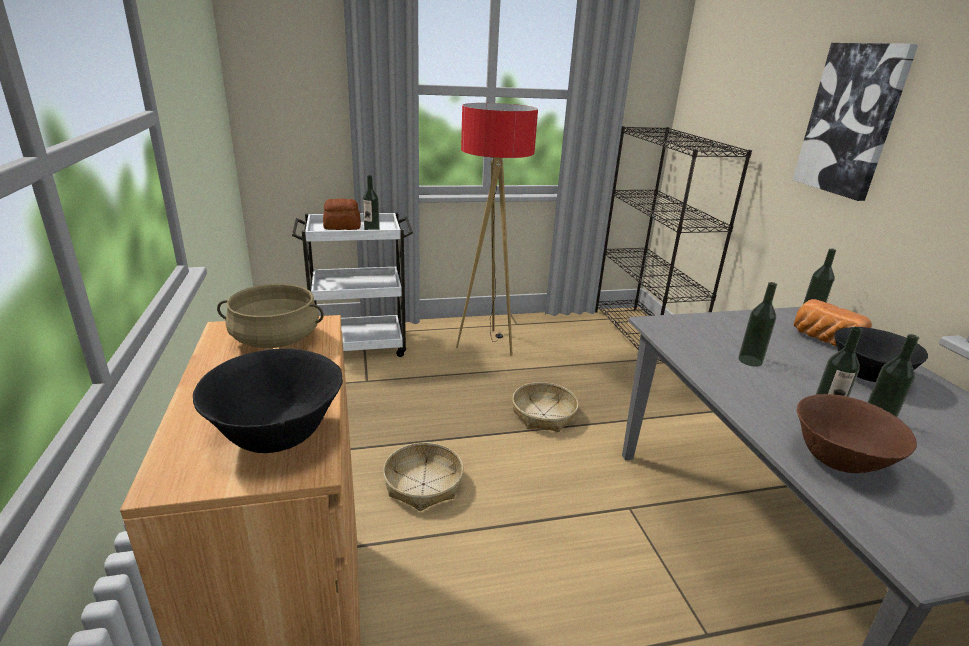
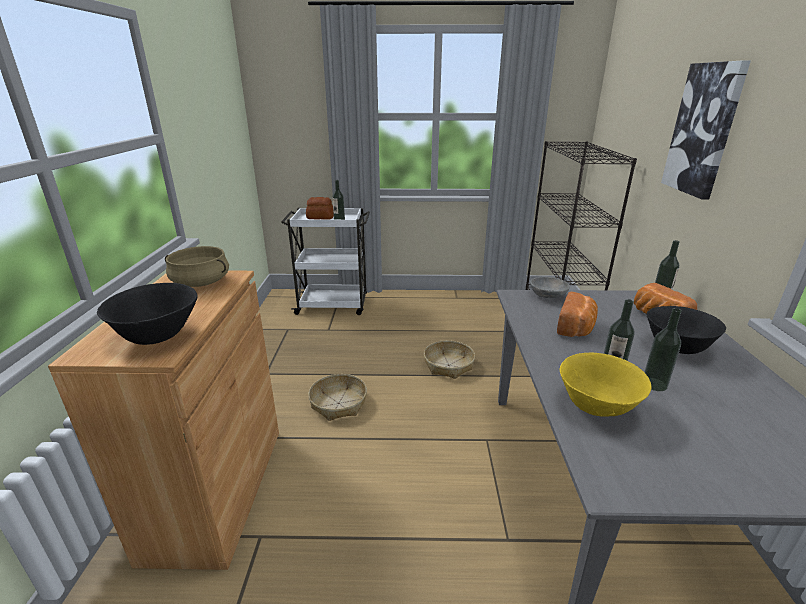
camera: 15 degrees right, 0 degrees up
floor lamp [456,103,538,356] -> none
bottle [738,282,777,367] -> bread [557,291,598,337]
brown bowl [797,394,917,473] -> yellow bowl [560,353,652,417]
none -> grey bowl [530,277,570,298]

